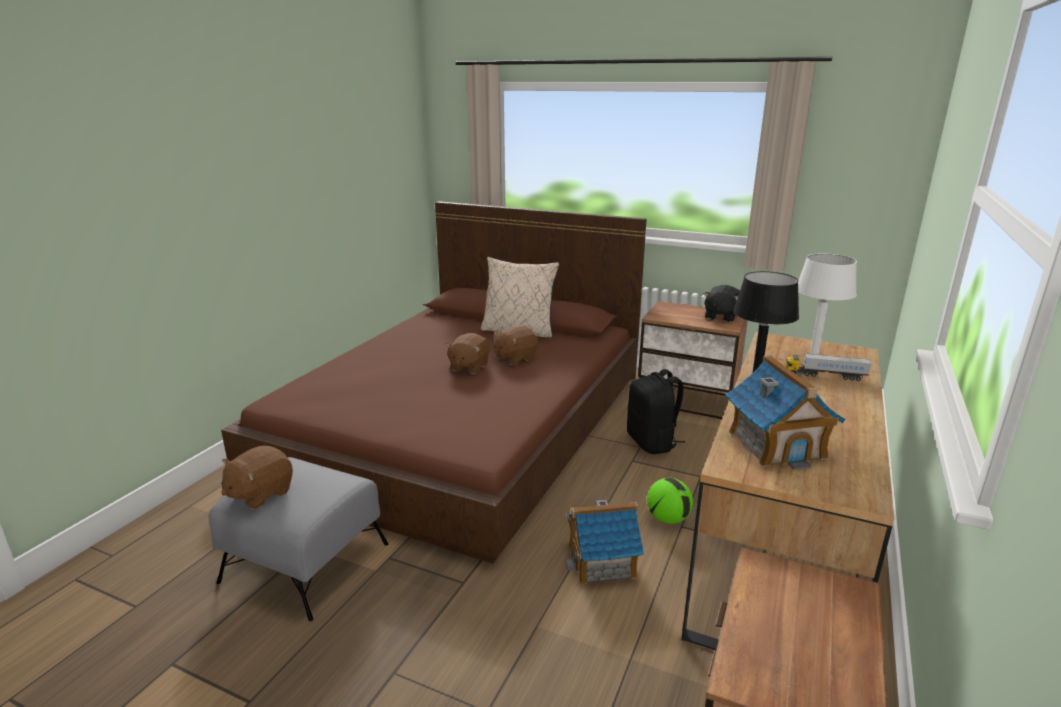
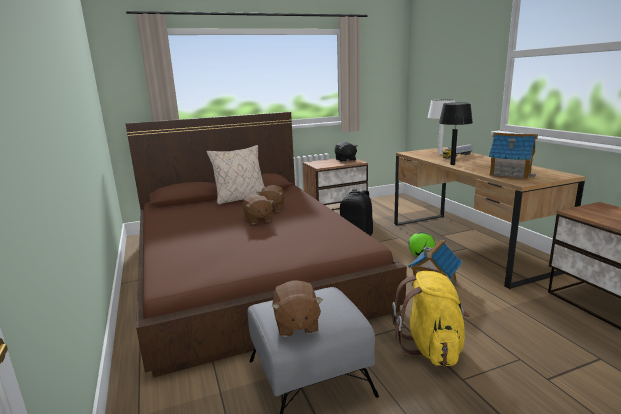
camera: 45 degrees left, 5 degrees down
none -> yellow backpack [392,271,470,367]

